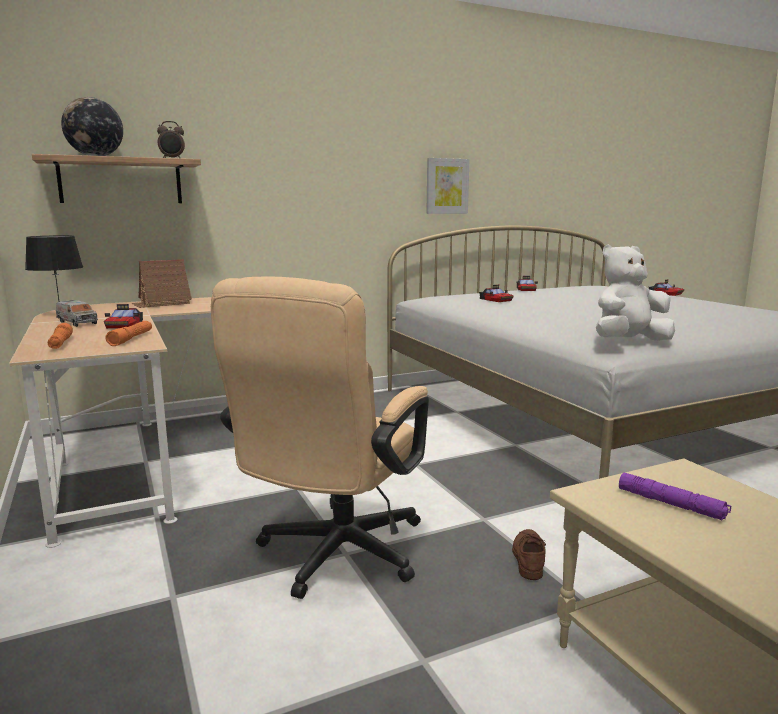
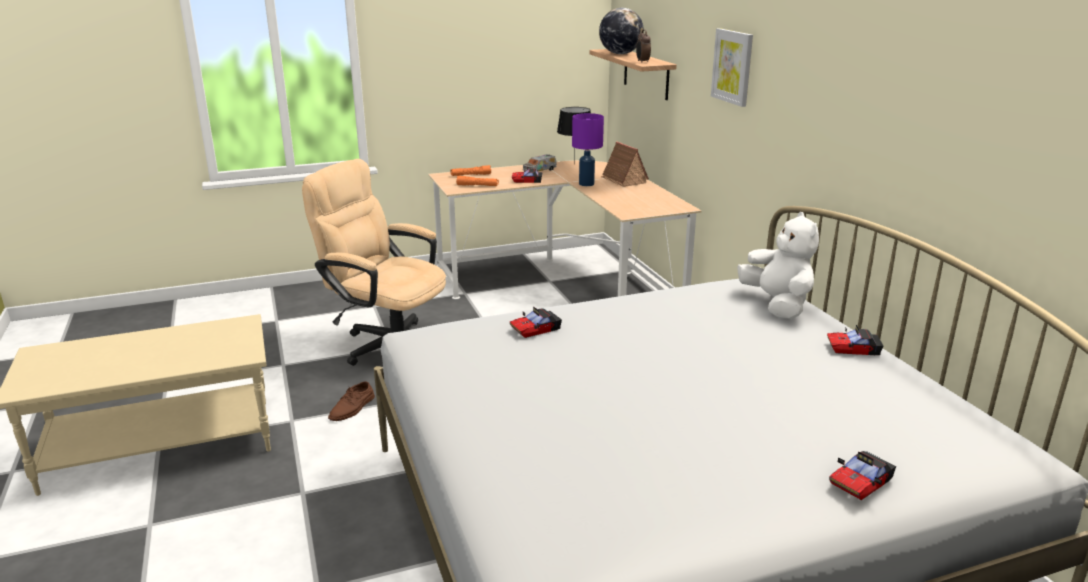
camera: 95 degrees right, 10 degrees up
picture [426,158,469,214] -> picture moved to [711,28,753,107]
toy car [479,284,514,302] -> toy car moved to [510,306,562,338]
brown shoe [512,529,546,580] -> brown shoe turned 105 degrees clockwise [328,381,375,421]
white plush toy [596,244,675,341] -> white plush toy moved to [737,212,819,319]
purple flashlight [619,473,731,520] -> none
none -> purple table lamp [572,113,604,186]

